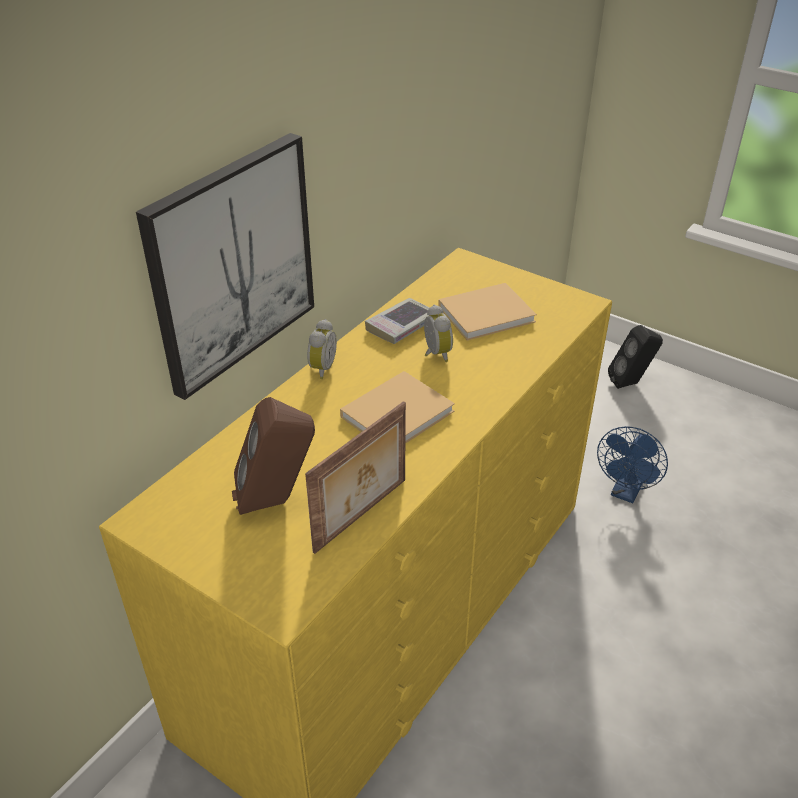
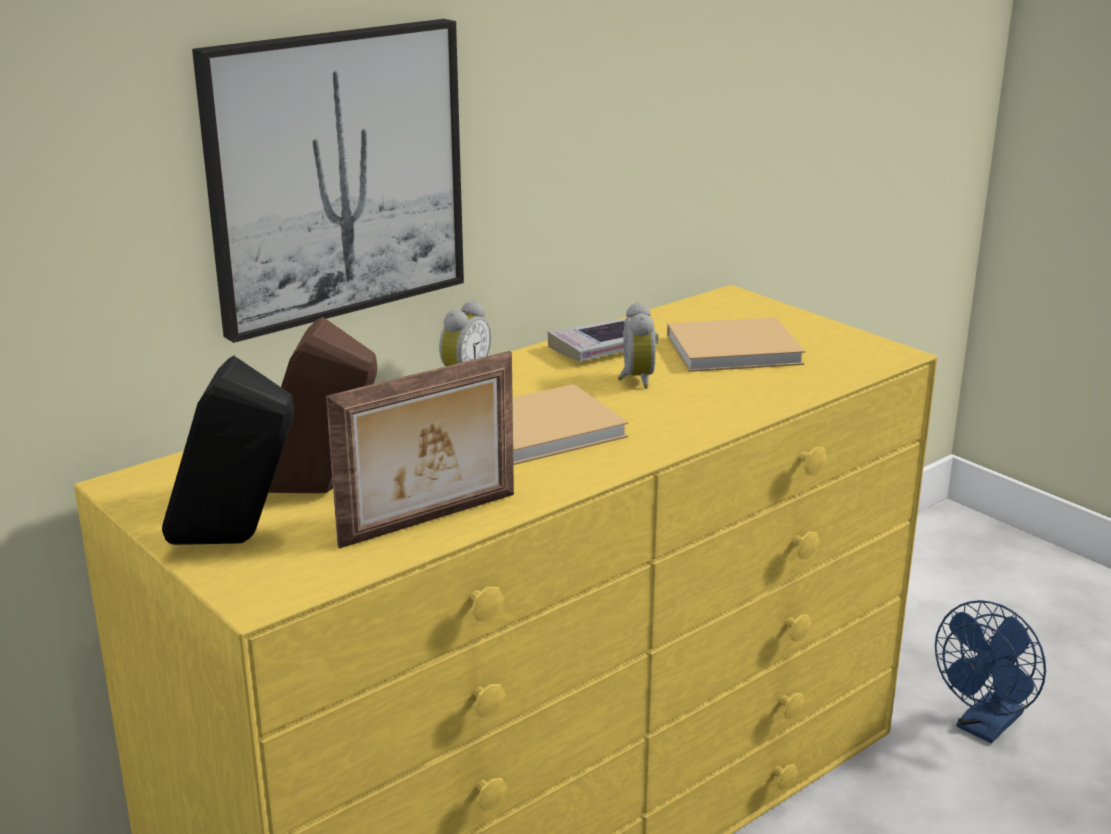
camera: 15 degrees right, 15 degrees down
black speaker [608,325,663,389] -> black speaker moved to [162,356,294,545]

